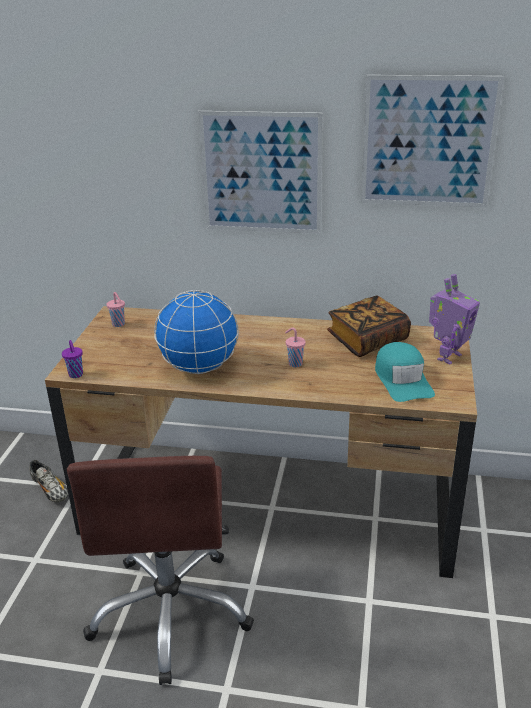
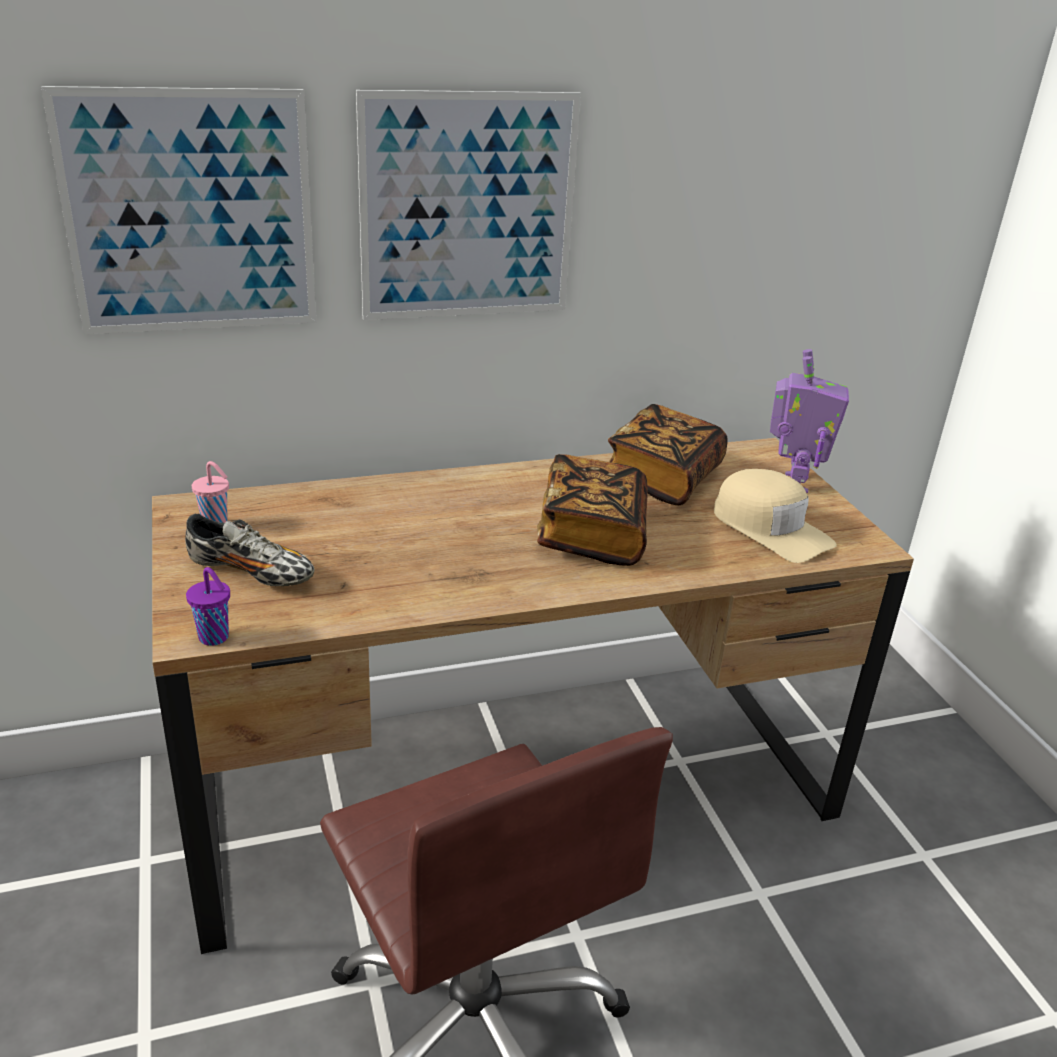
camera: 30 degrees left, 0 degrees up
shoe [30,460,68,502] -> shoe moved to [185,513,315,586]
globe [154,290,239,374] -> none
pink cup [285,328,306,367] -> book [537,454,648,566]
picture [361,75,504,207] -> picture moved to [41,86,316,334]
turquoise cap [375,342,435,402] -> beige cap [714,469,837,563]

